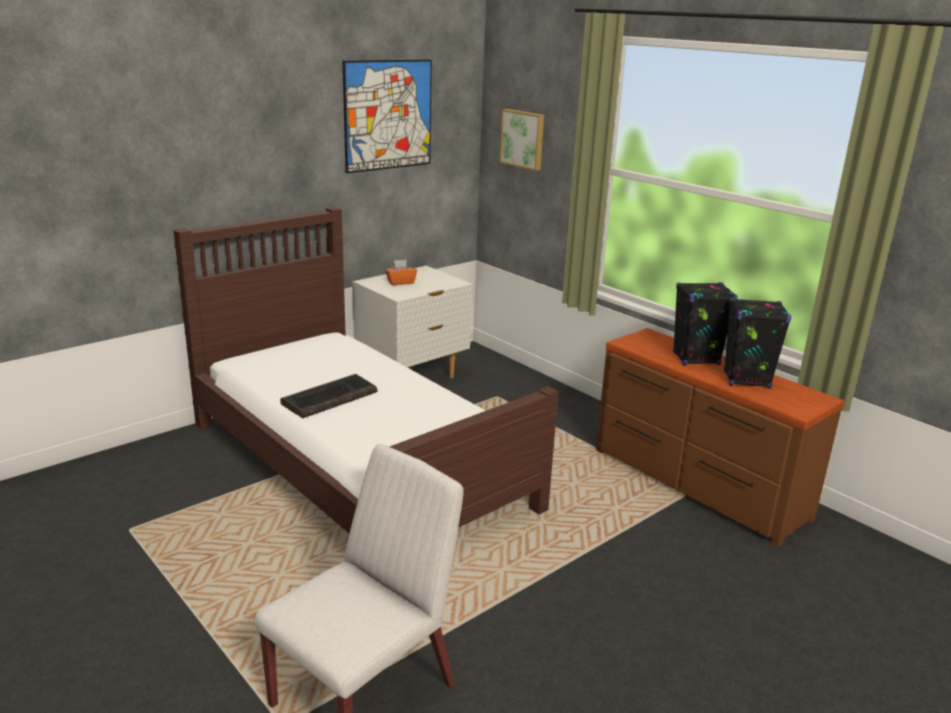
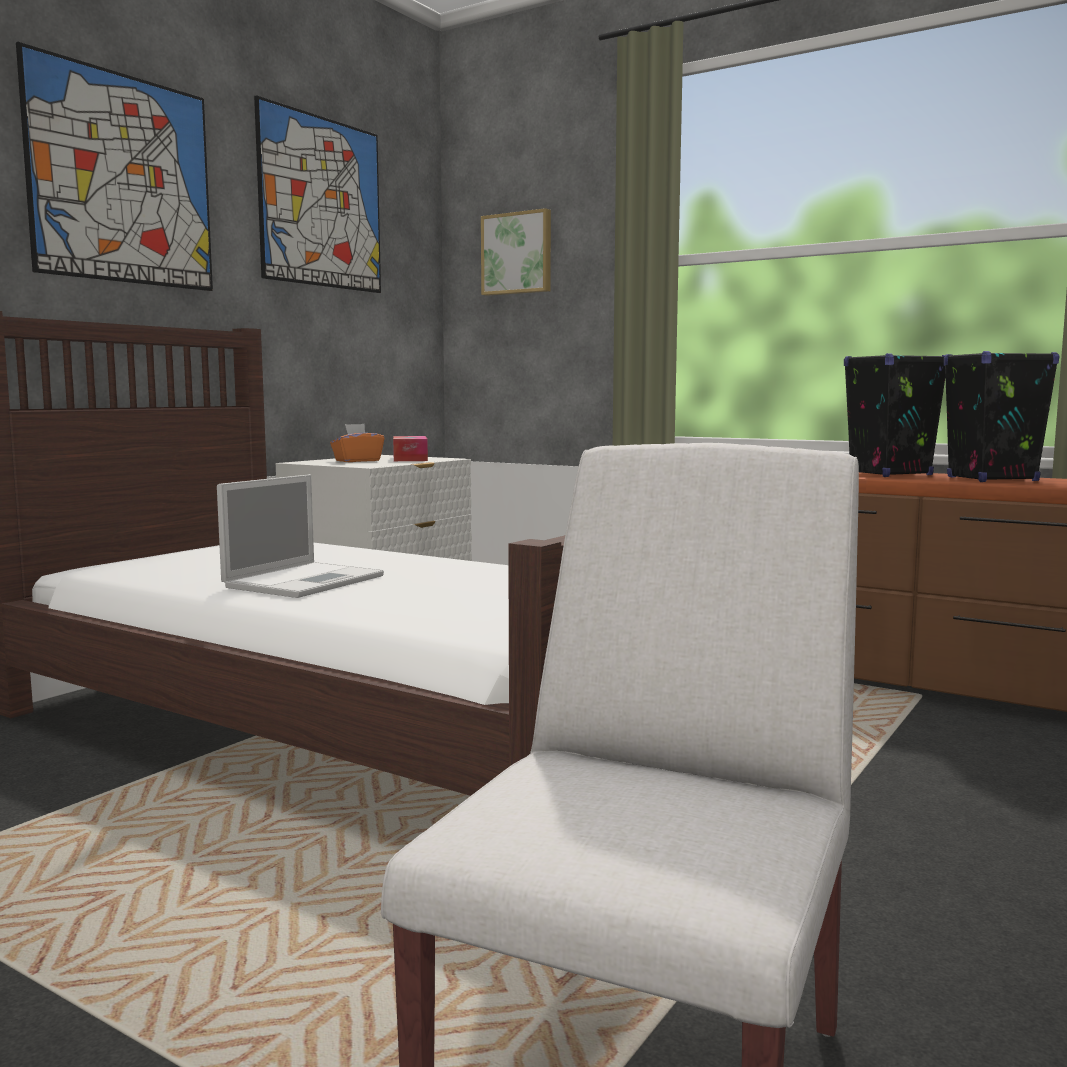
camera: 15 degrees left, 15 degrees down
keyboard [280,374,377,418] -> laptop [217,474,384,598]
none -> picture [16,42,213,291]
none -> tissue box [393,436,428,461]

